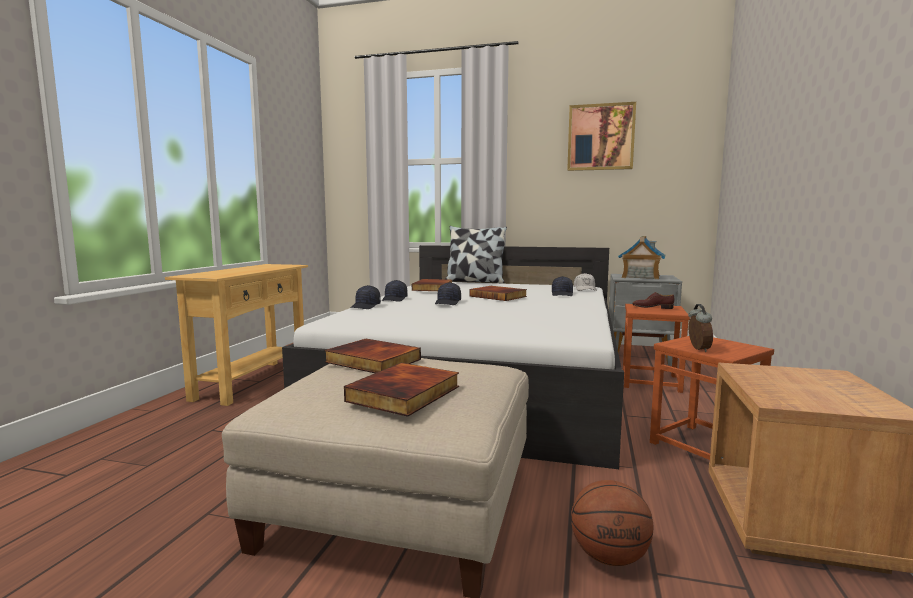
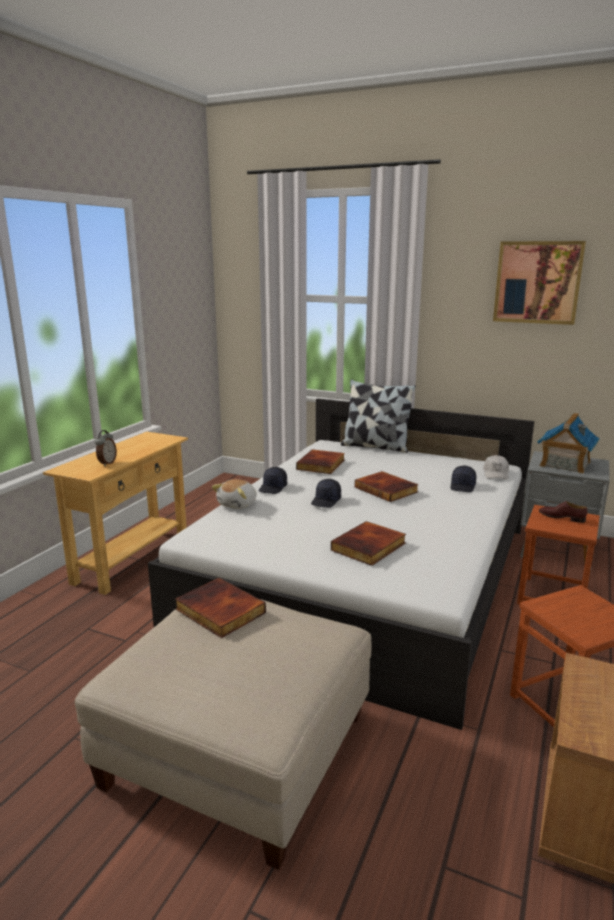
camera: 10 degrees right, 10 degrees up
book [344,363,459,417] -> book moved to [331,521,406,566]
black cap [350,285,381,309] -> plush toy [212,479,257,509]
basketball [571,480,653,566] -> none
alarm clock [688,304,713,352] -> alarm clock moved to [95,430,117,466]

